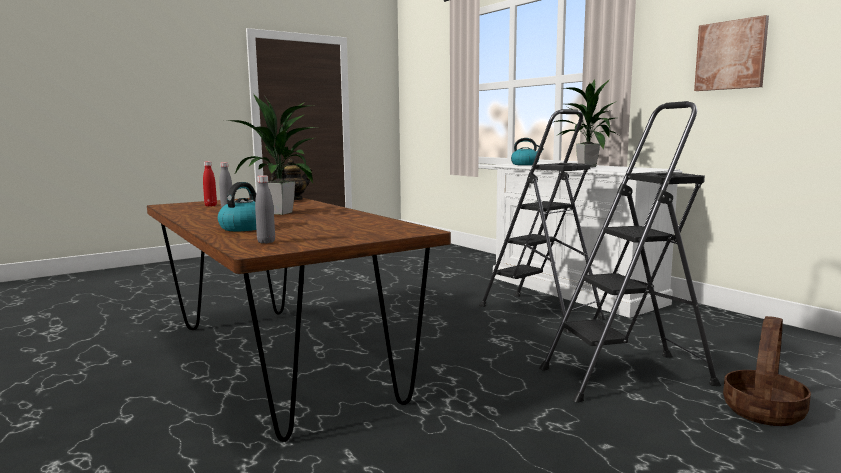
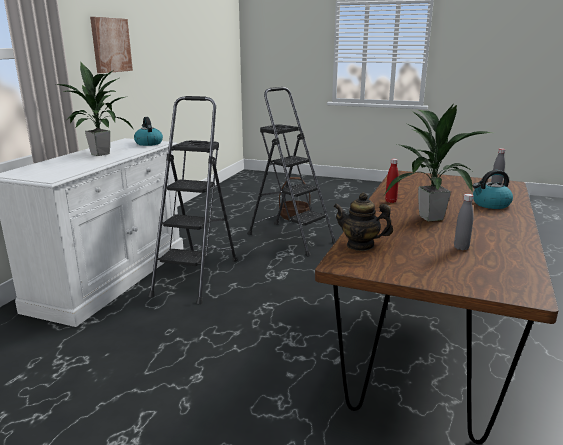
camera: 125 degrees left, 10 degrees up
red bottle [203,161,217,206] -> red bottle moved to [385,159,399,203]
kettle [511,138,544,165] -> kettle moved to [134,117,163,146]

